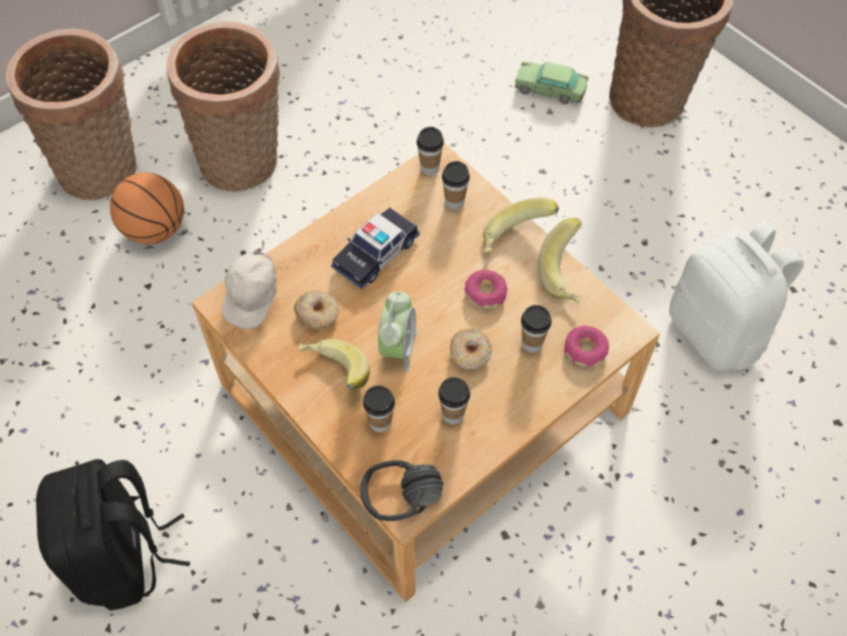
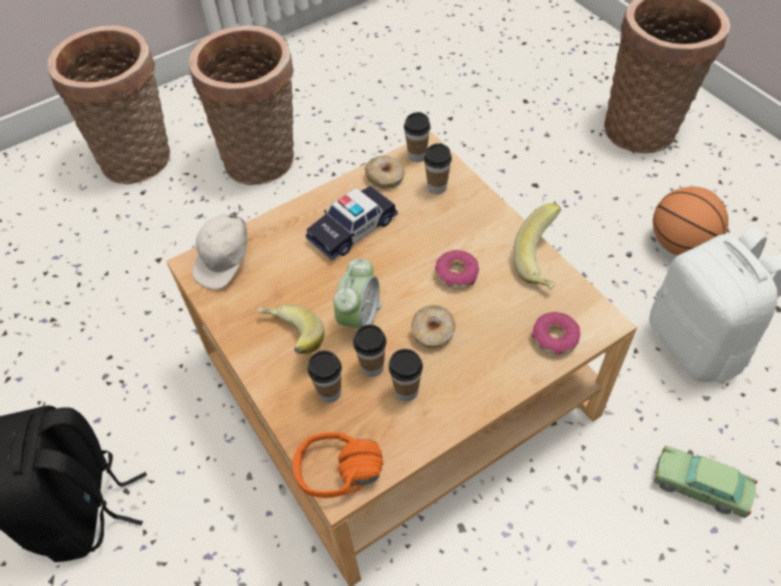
camera: 10 degrees right, 5 degrees down
basketball [110,172,184,245] -> basketball moved to [653,187,728,255]
donut [294,291,339,330] -> donut moved to [365,156,405,189]
black headphones [360,460,443,521] -> orange headphones [292,432,383,498]
banana [483,197,559,253] -> none
toy car [515,61,588,104] -> toy car moved to [653,446,757,518]
cup [521,305,552,353] -> cup moved to [353,324,387,377]

